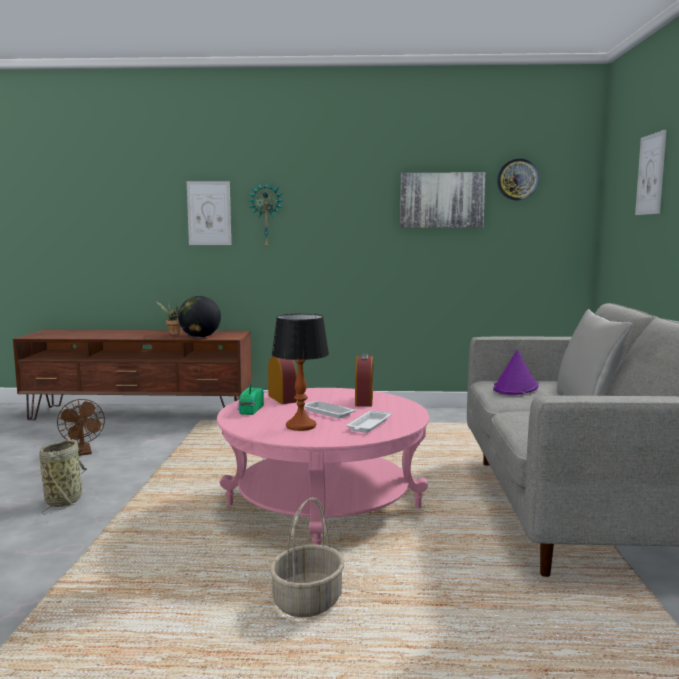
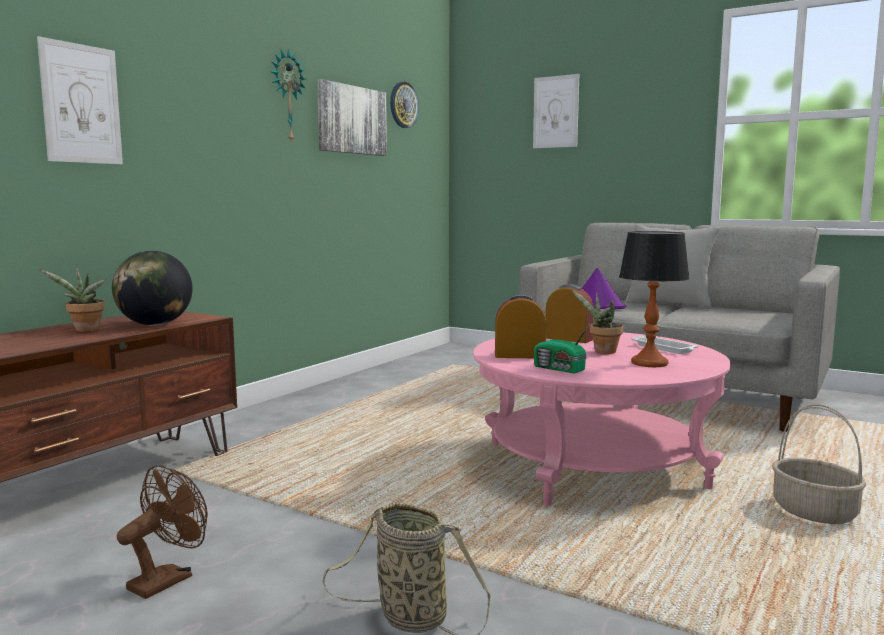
camera: 60 degrees left, 0 degrees up
brown fan [57,399,105,456] -> brown fan turned 60 degrees counterclockwise [117,465,208,599]
wall clock [248,182,284,249] -> wall clock moved to [271,49,306,143]
white tray [304,401,356,419] -> potted plant [572,290,623,354]

